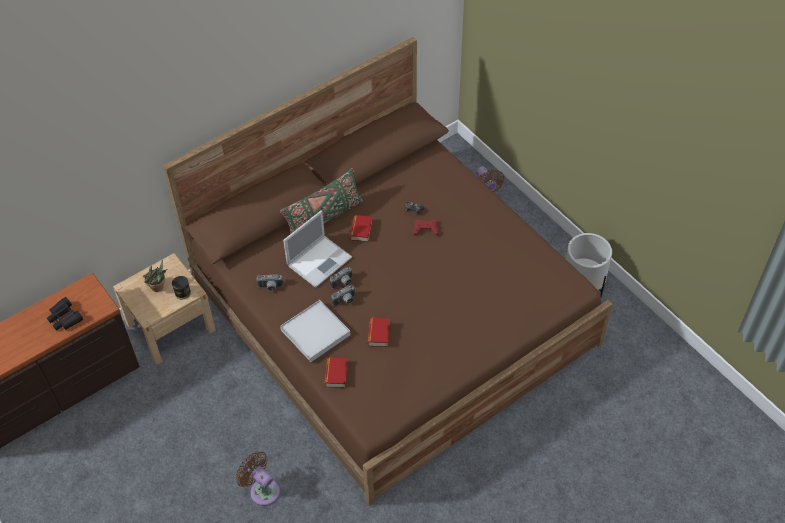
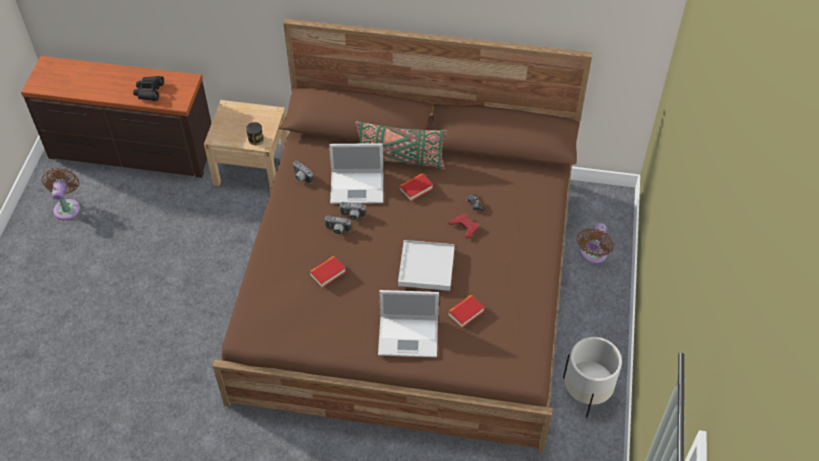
camera: 45 degrees right, 0 degrees up
potted plant [142,259,167,292] -> none
brown fan [236,451,280,506] -> brown fan moved to [42,168,80,220]
white tray [280,300,351,362] -> white tray moved to [398,240,455,291]
book [325,358,348,388] -> book moved to [448,295,485,328]
none -> laptop [378,290,439,357]

